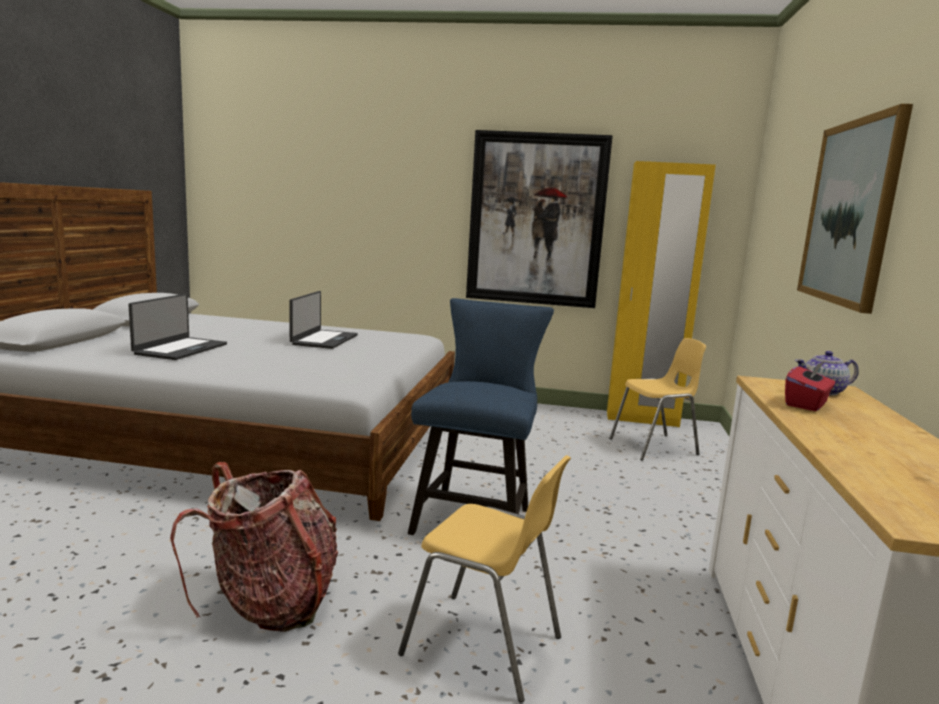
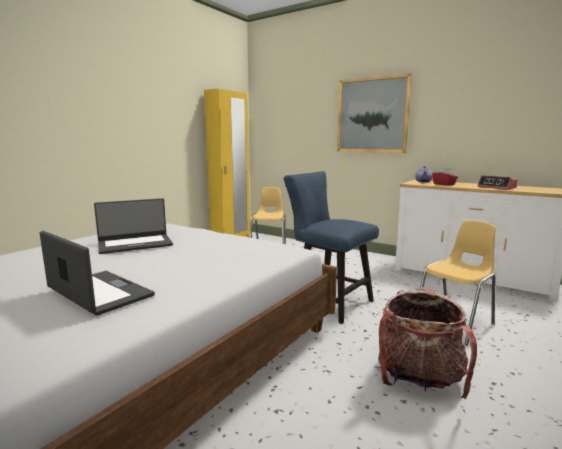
camera: 65 degrees left, 0 degrees up
laptop [289,291,358,349] -> laptop turned 120 degrees clockwise [94,198,173,254]
picture [466,130,613,308] -> none
none -> alarm clock [477,175,518,190]

